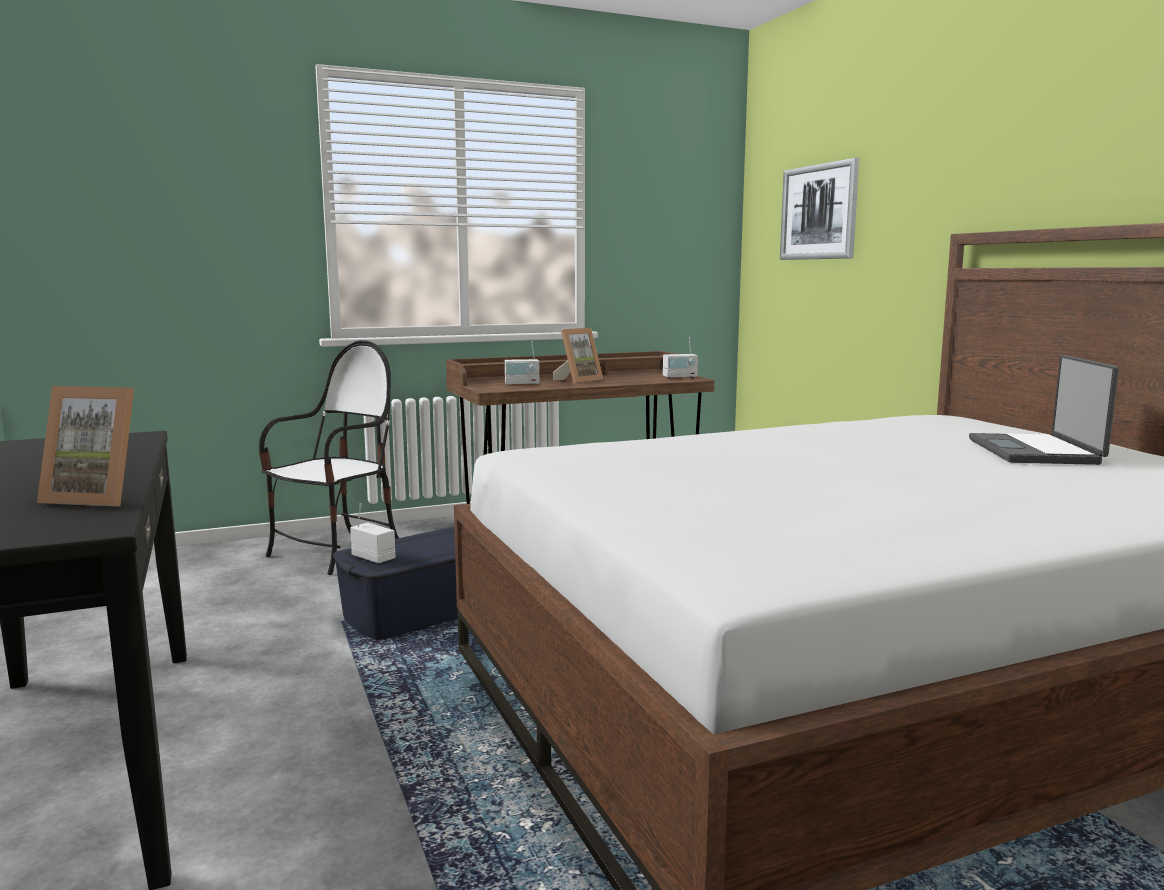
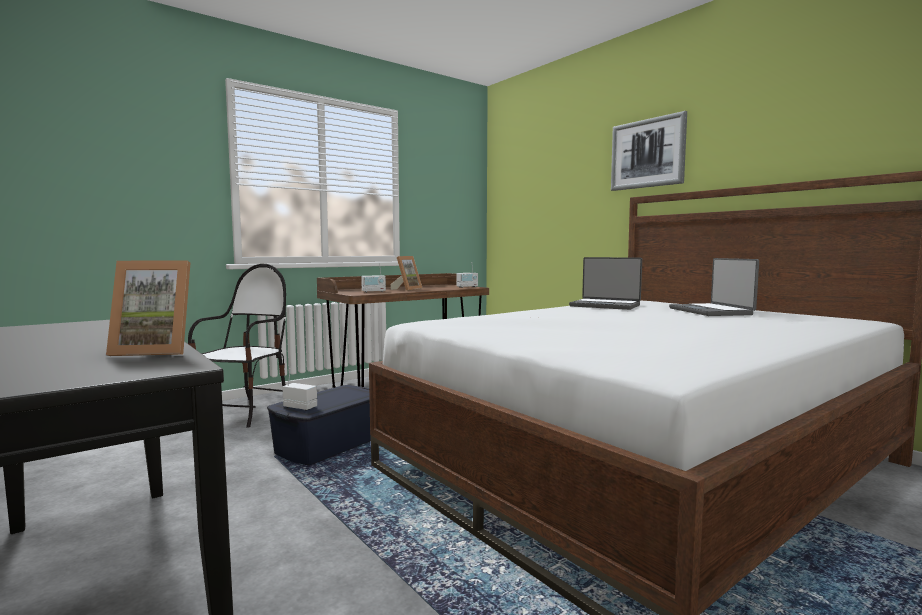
camera: 15 degrees left, 5 degrees down
picture [780,158,859,260] -> picture moved to [611,111,687,191]
none -> laptop [569,257,642,310]

